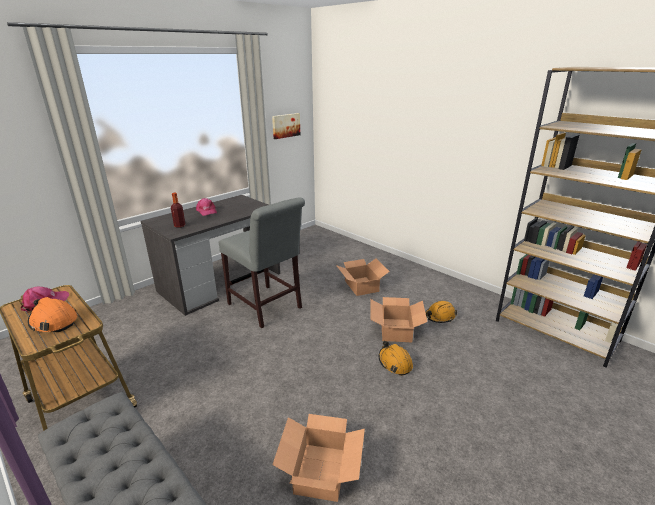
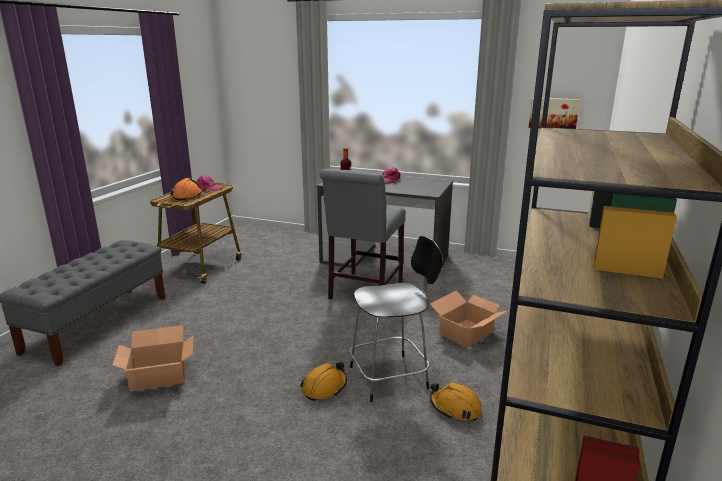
camera: 65 degrees right, 5 degrees down
cardboard box [370,297,427,342] -> black chair [349,236,443,402]

